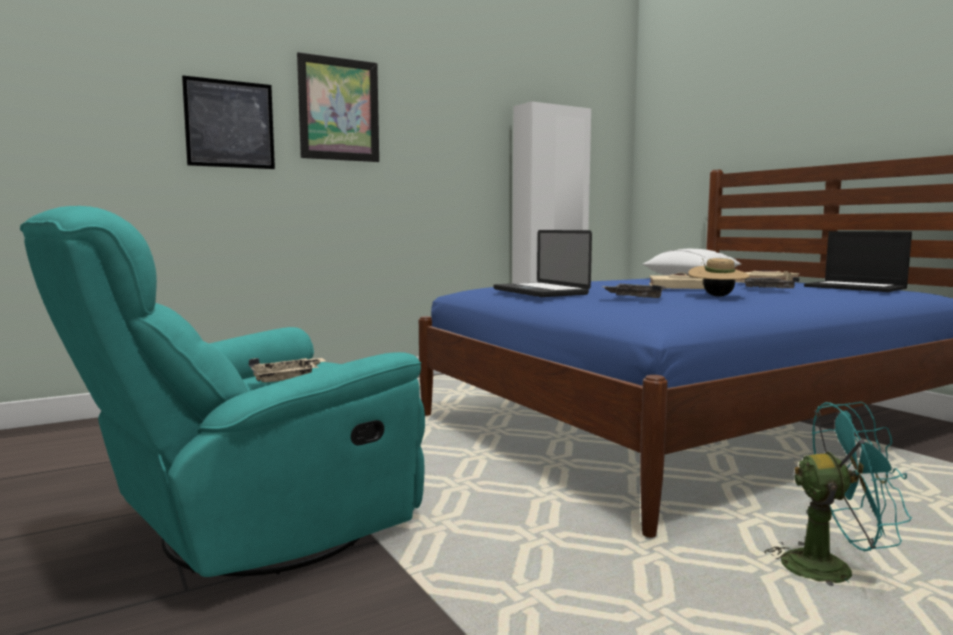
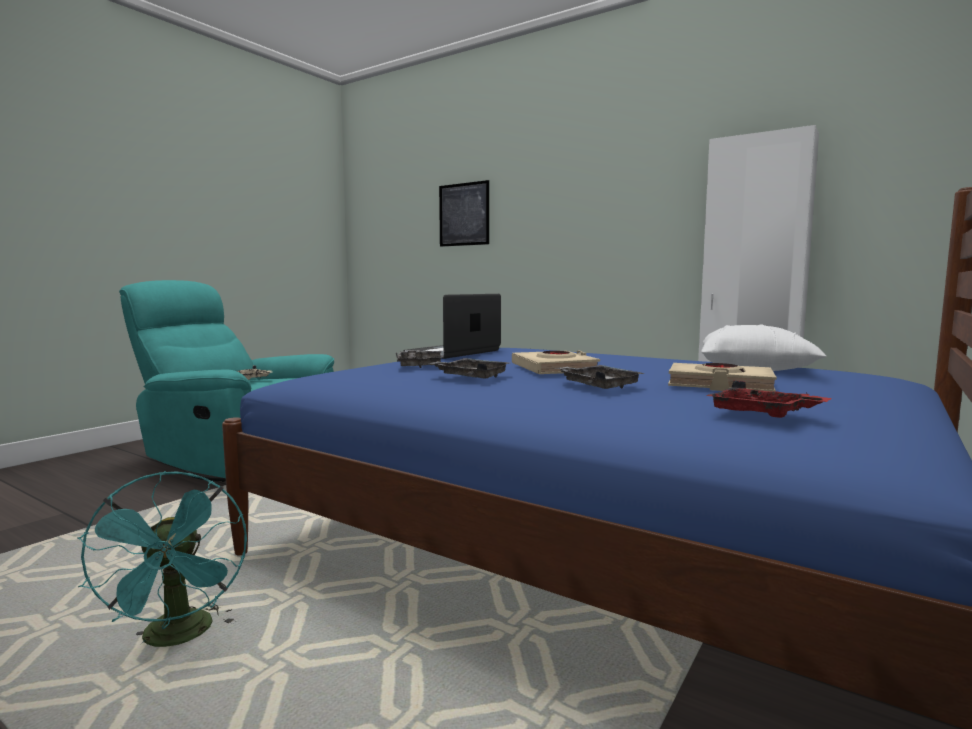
camera: 65 degrees right, 0 degrees up
picture [297,52,379,162] -> none
beige hat [688,258,750,297] -> grey tray [429,358,509,378]
laptop [804,231,912,292] -> red tray [706,380,832,418]

